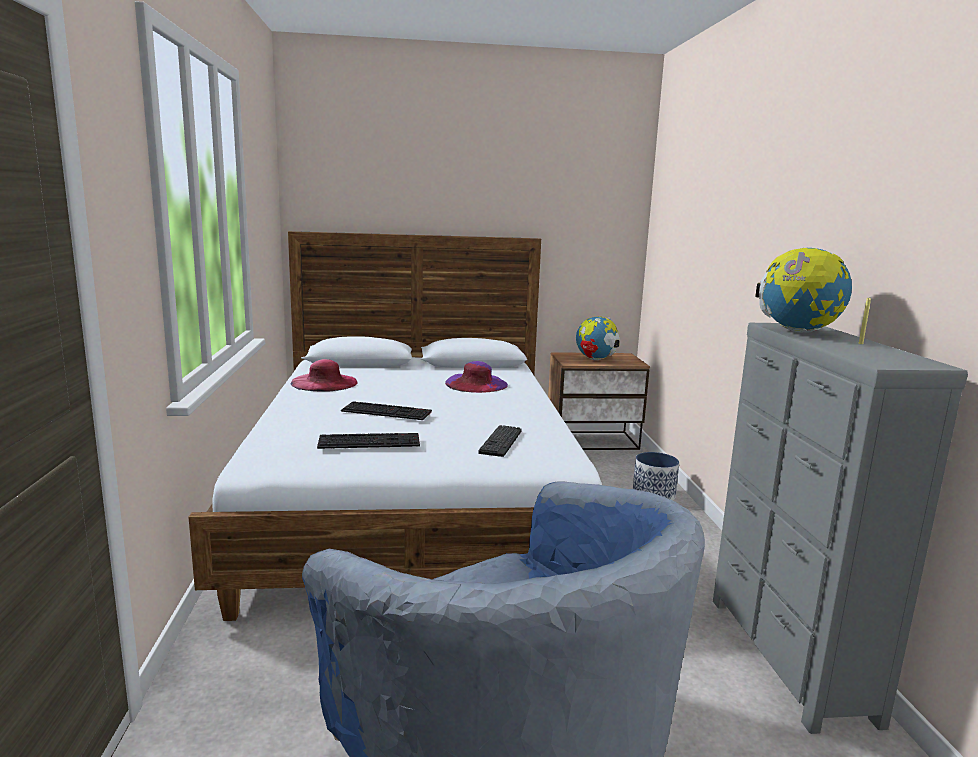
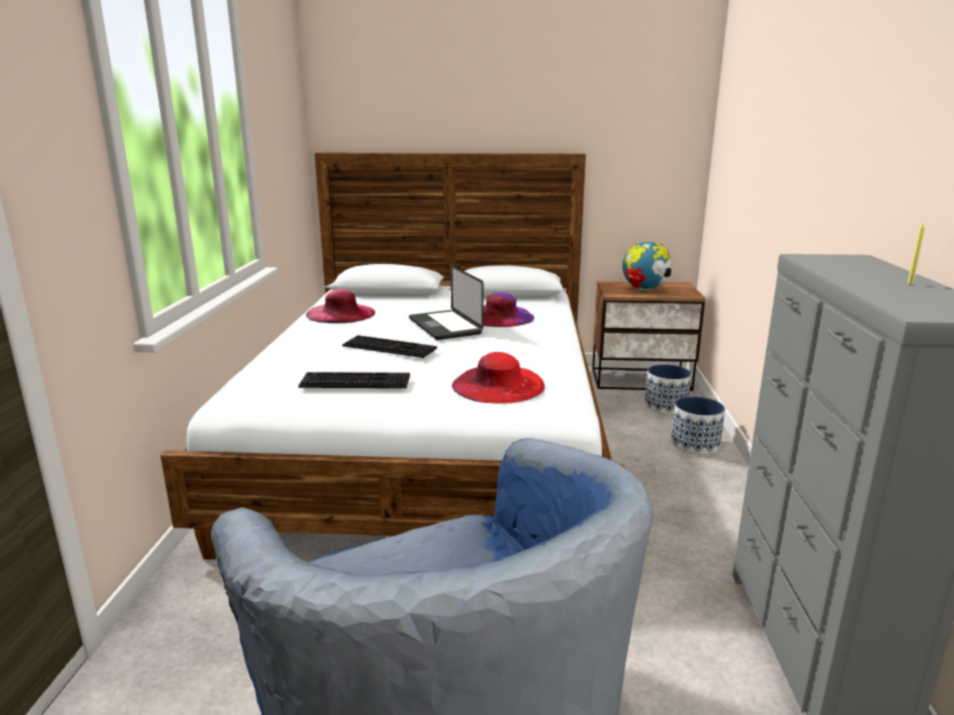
camera: 10 degrees right, 5 degrees up
keyboard [478,425,522,457] -> red hat [452,352,545,404]
globe [756,248,852,333] -> none
none -> laptop [409,265,484,340]
none -> planter [645,364,691,415]

